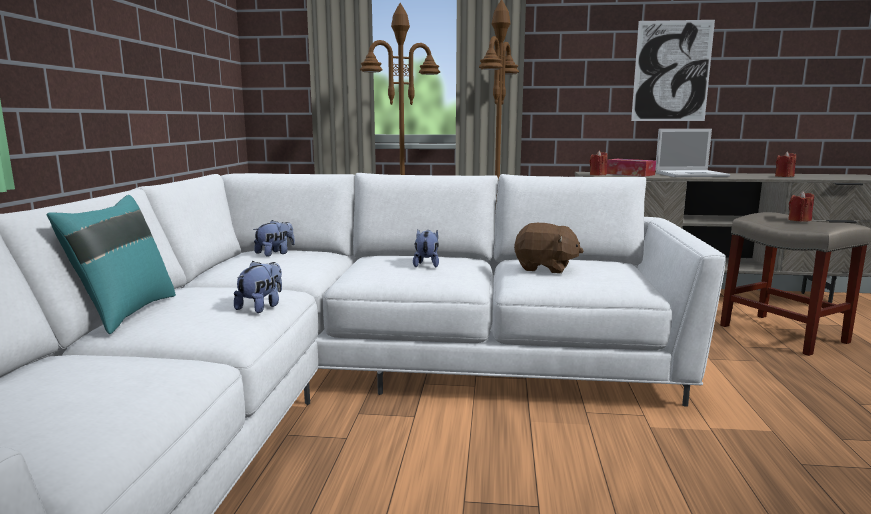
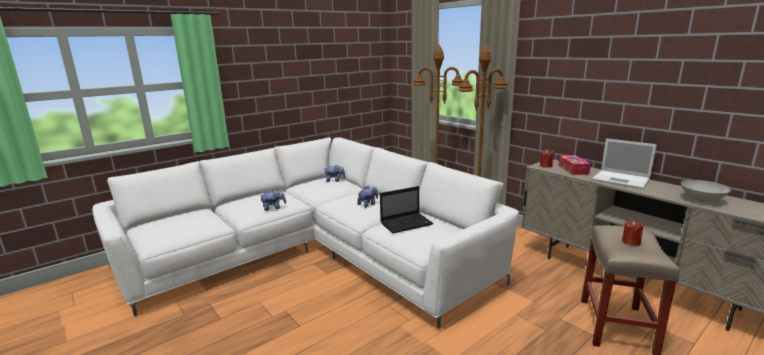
camera: 45 degrees right, 5 degrees up
turquoise pillow [47,195,176,334] -> none
brown plush toy [514,223,583,274] -> laptop [380,186,434,233]
picture [631,20,715,121] -> none
red candle [775,151,796,177] -> grey bowl [681,180,731,202]

